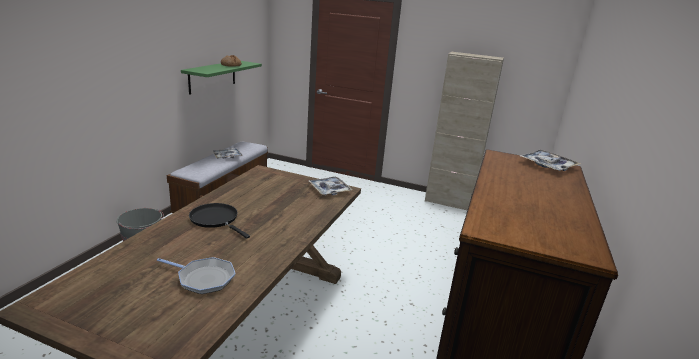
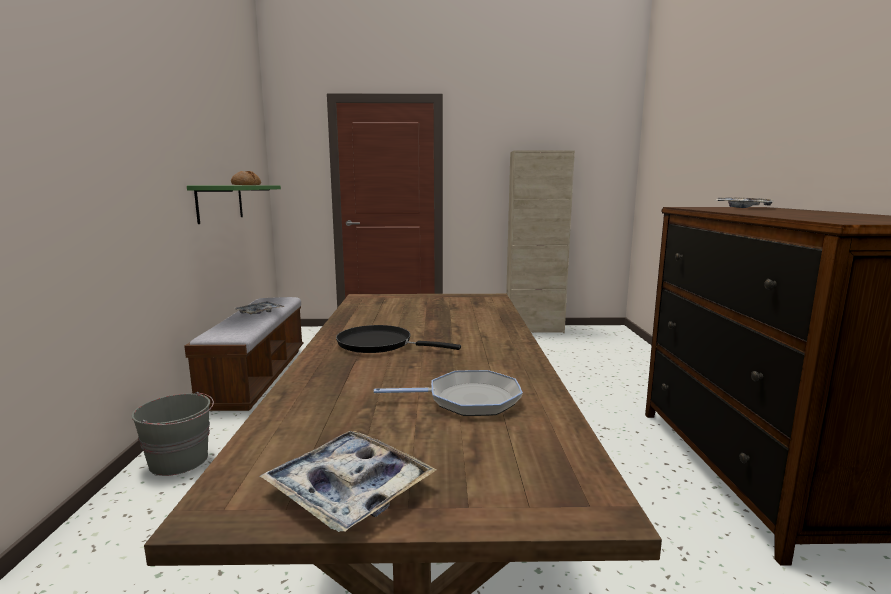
camera: 20 degrees left, 10 degrees down
tray [309,176,353,195] -> tray moved to [259,431,437,532]

